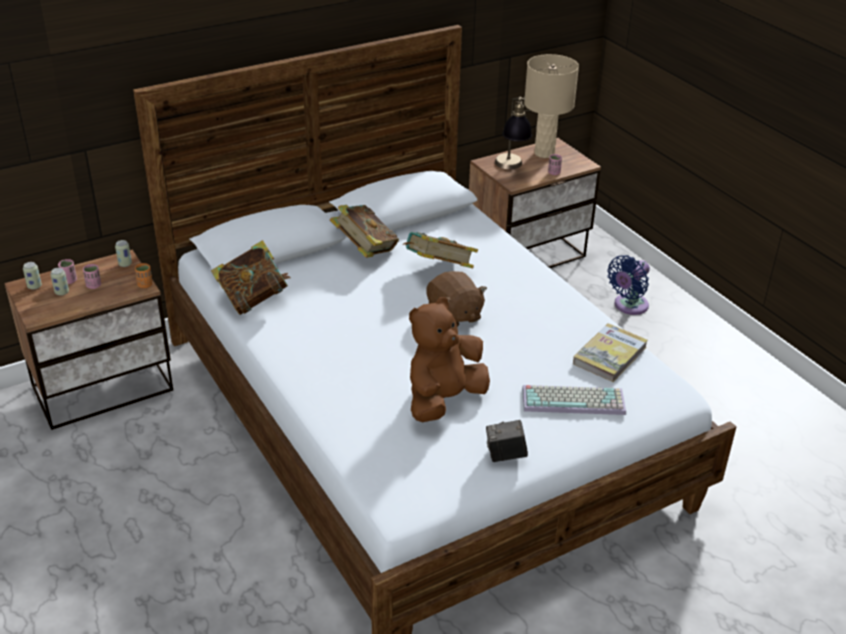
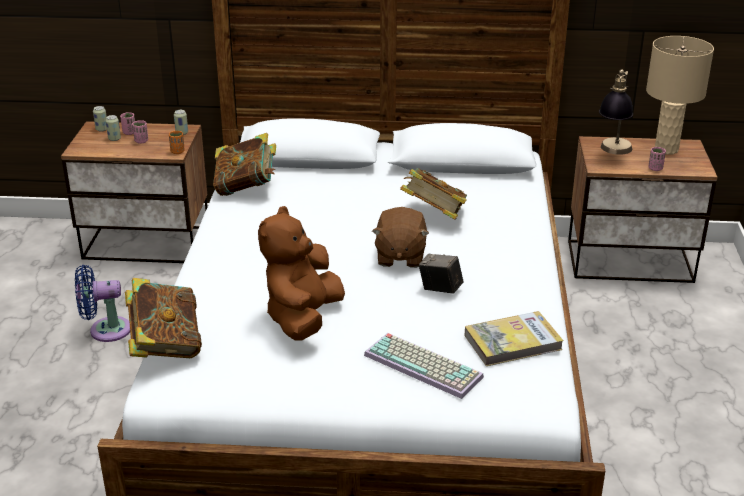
camera: 35 degrees right, 5 degrees down
book [330,205,399,258] -> book moved to [125,278,202,358]
brown plush toy [409,297,490,422] -> brown plush toy turned 60 degrees counterclockwise [258,206,345,341]
camera [486,420,528,462] -> camera moved to [419,254,463,294]
blue fan [607,255,650,315] -> blue fan moved to [75,265,130,342]

